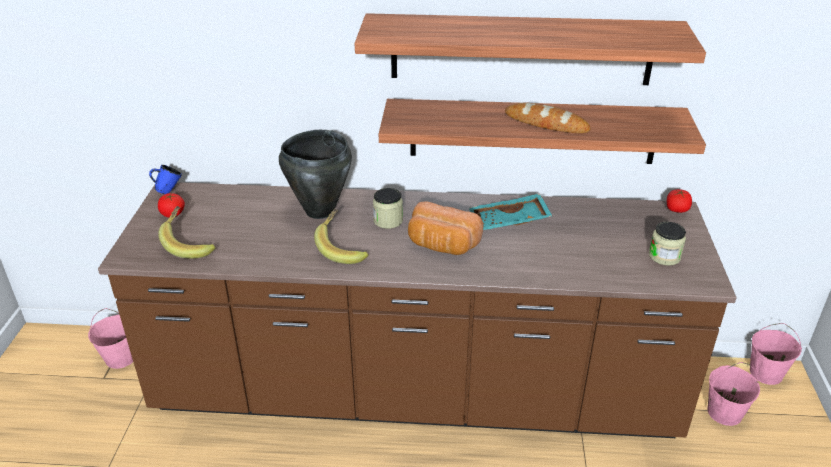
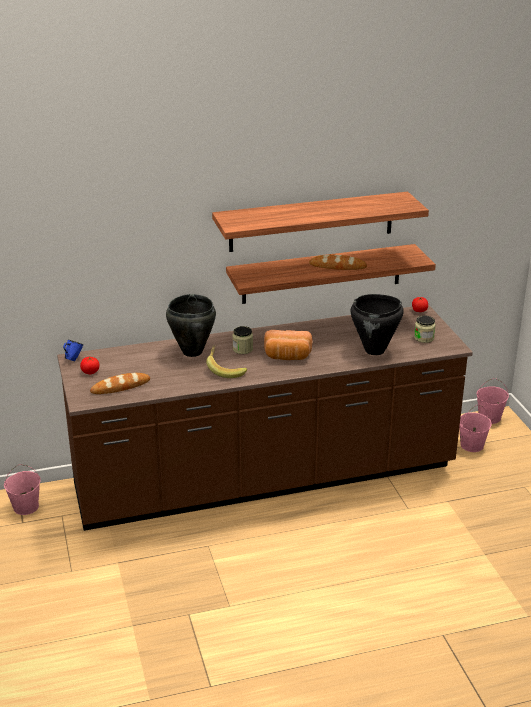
camera: 20 degrees left, 5 degrees down
banana [158,206,215,259] -> bread [90,373,150,394]
turquoise tray [469,194,552,230] -> none
none -> black cooking pot [351,294,404,355]

